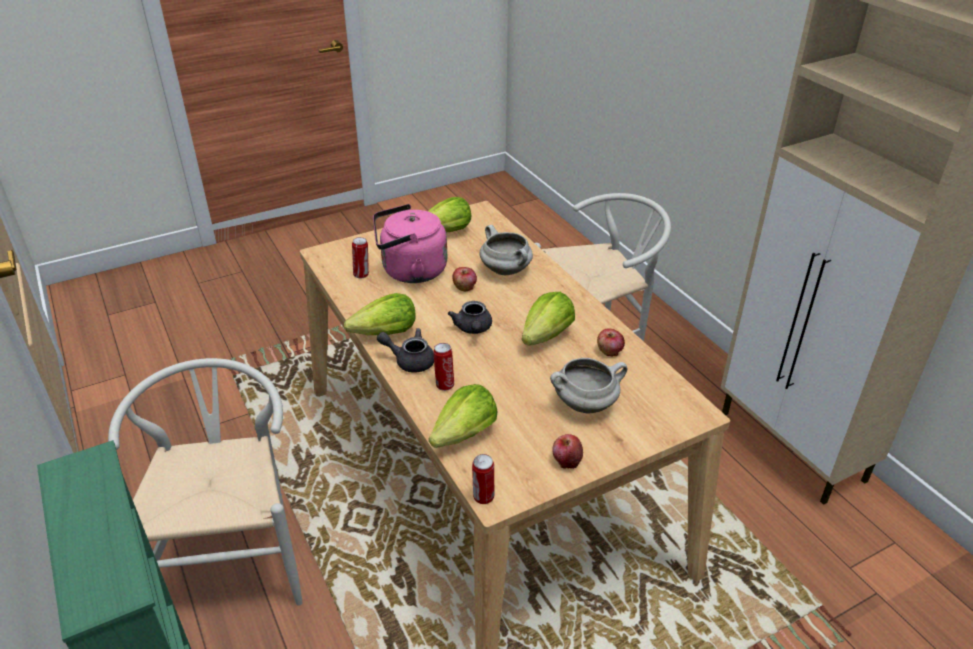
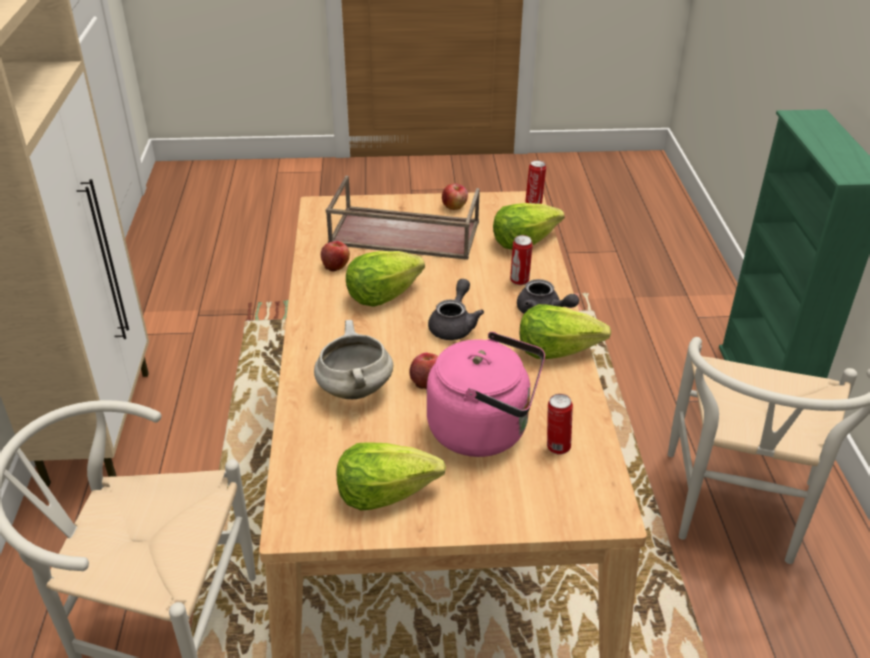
camera: 155 degrees left, 0 degrees up
white cooking pot [550,358,627,414] -> brown tray [326,176,480,260]

